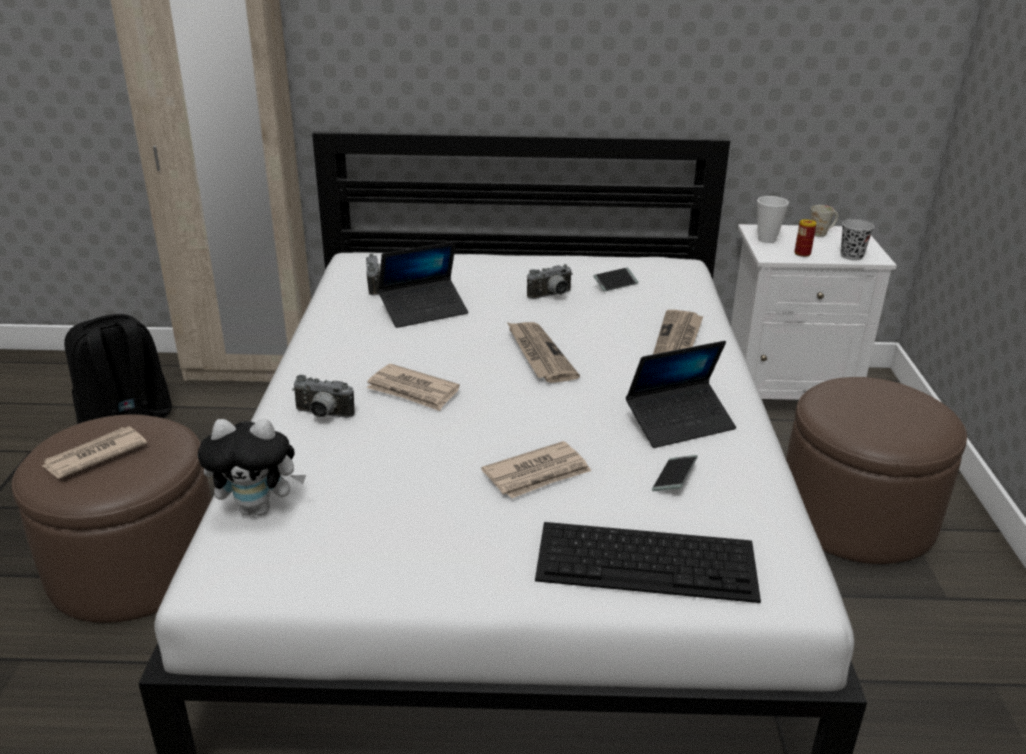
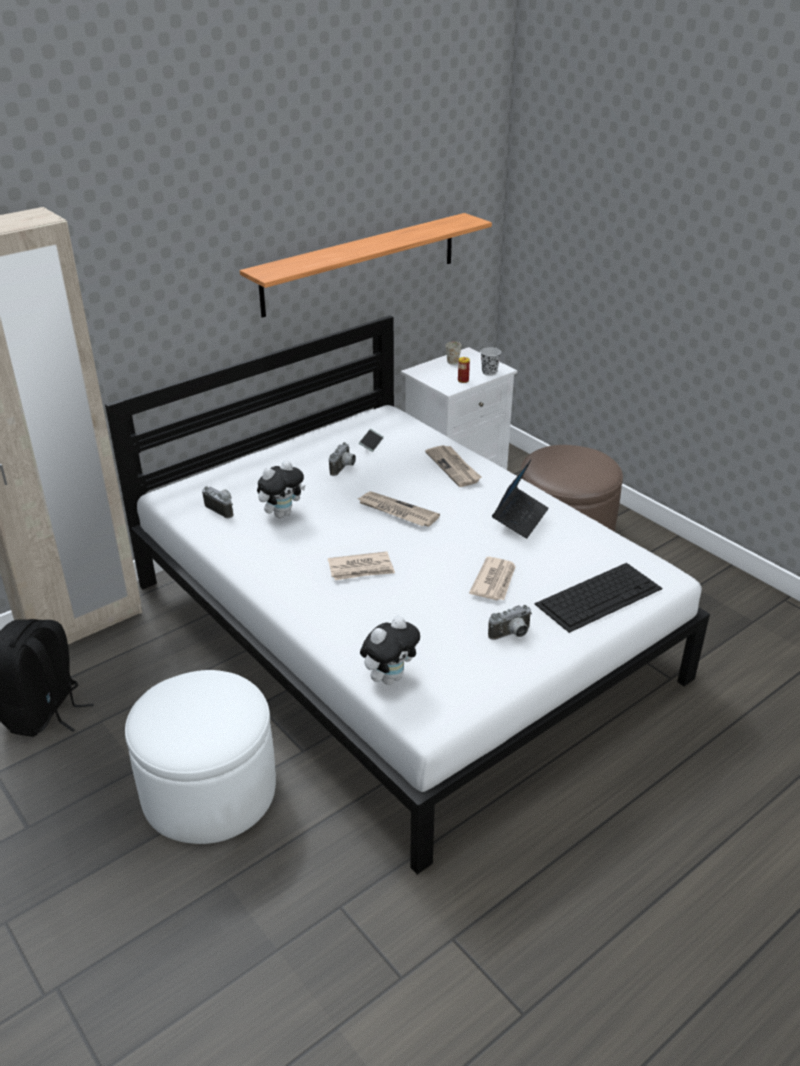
camera: 40 degrees left, 5 degrees up
brown ottoman [12,414,211,623] -> white ottoman [125,670,276,844]
newspaper [42,426,147,478] -> none
camera [292,375,355,418] -> camera moved to [488,605,532,640]
laptop [378,241,468,328] -> plush toy [257,460,305,518]
phone [652,455,698,491] -> none
cup [757,196,789,243] -> none
none -> shelf [240,213,492,318]

